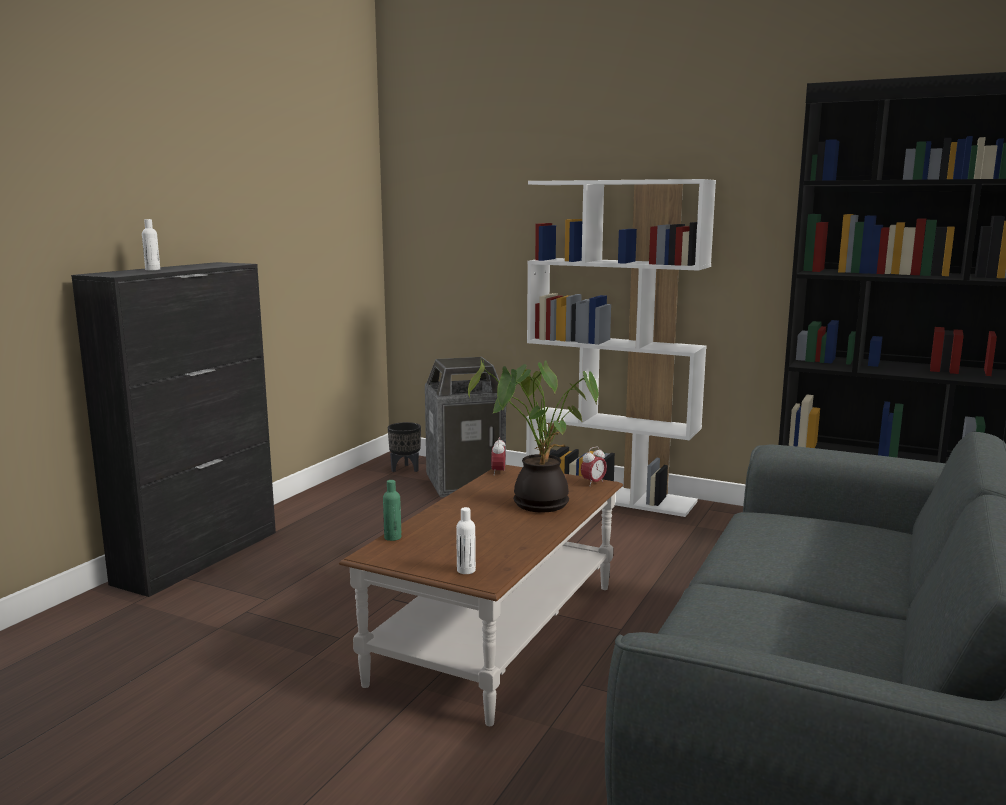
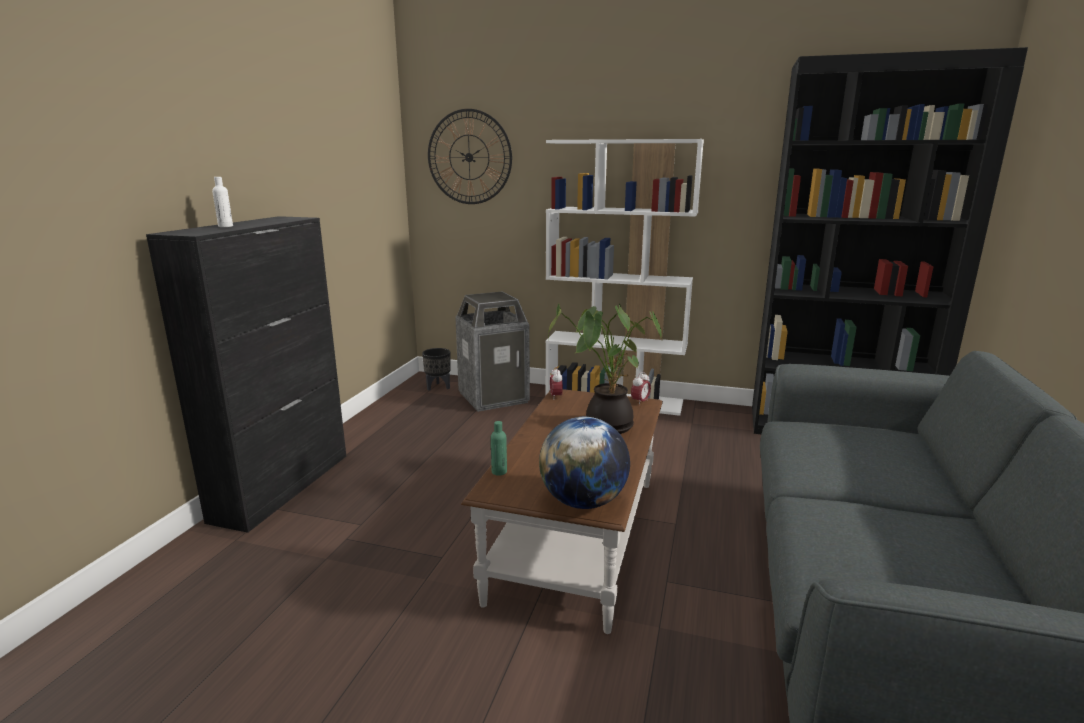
camera: 10 degrees left, 5 degrees up
white bottle [456,507,476,574] -> globe [539,417,630,509]
none -> wall clock [428,109,512,204]

